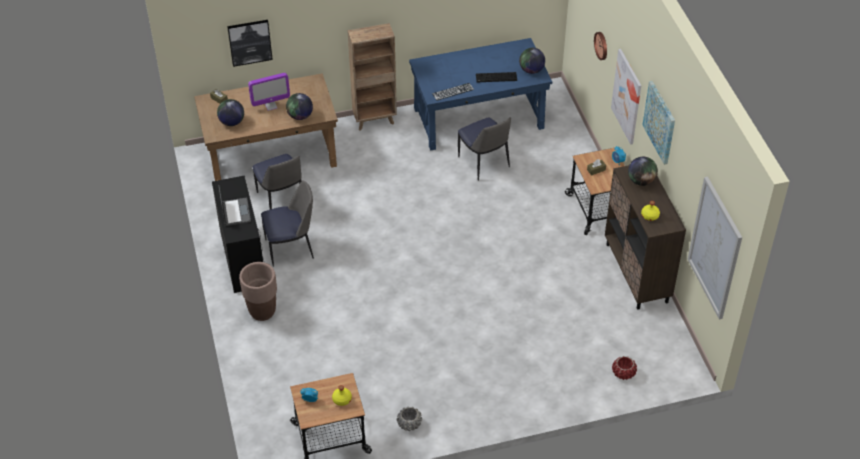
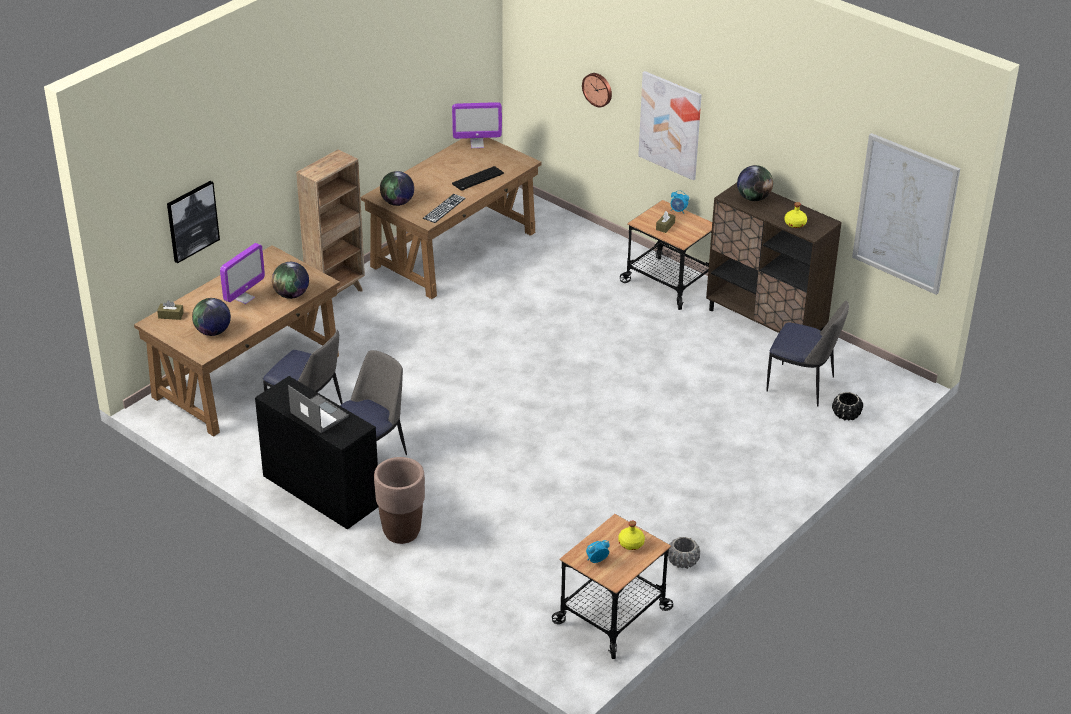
camera: 35 degrees left, 10 degrees down
blue desk [409,38,552,151] -> brown desk [361,138,542,299]
chair [458,117,511,181] -> chair moved to [767,300,849,407]
globe [519,48,545,74] -> globe moved to [380,171,414,206]
red planter [612,356,637,380] -> black planter [832,392,863,420]
picture [642,81,675,165] -> none
none -> monitor [452,102,502,148]

